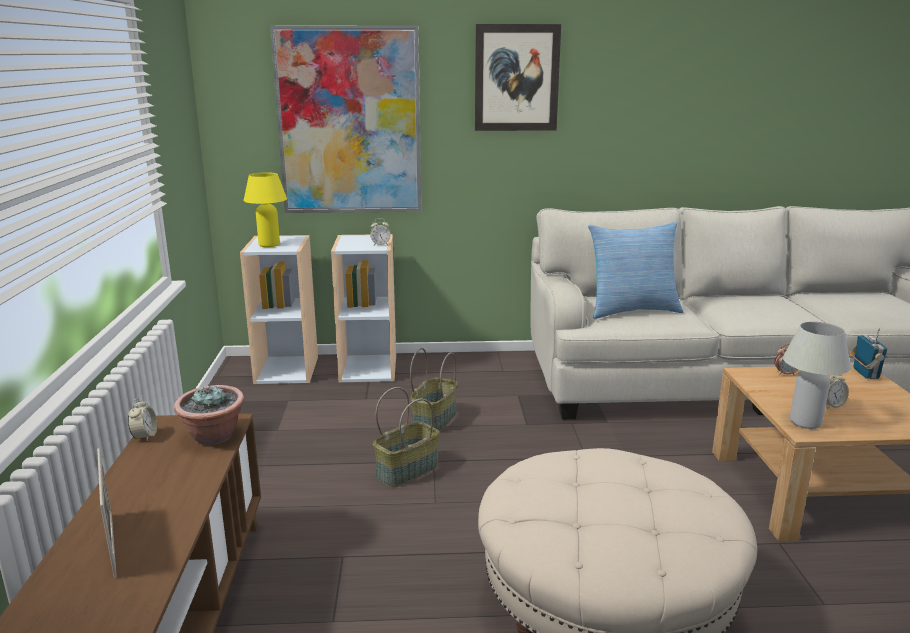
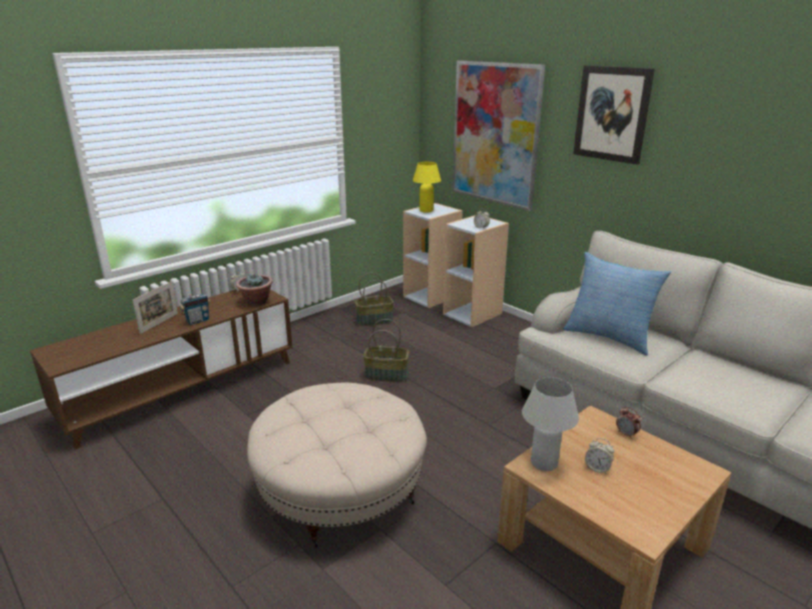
camera: 50 degrees right, 5 degrees up
basket [410,348,457,432] -> basket moved to [355,273,394,326]
radio [850,327,887,379] -> radio moved to [180,287,210,325]

